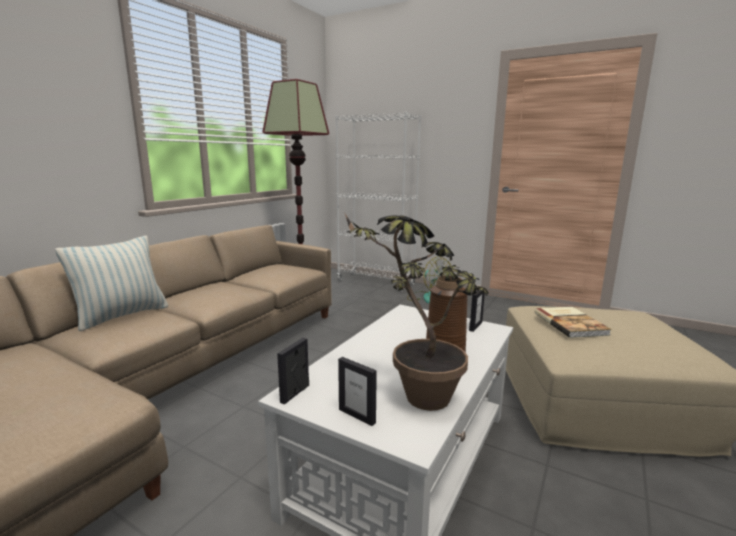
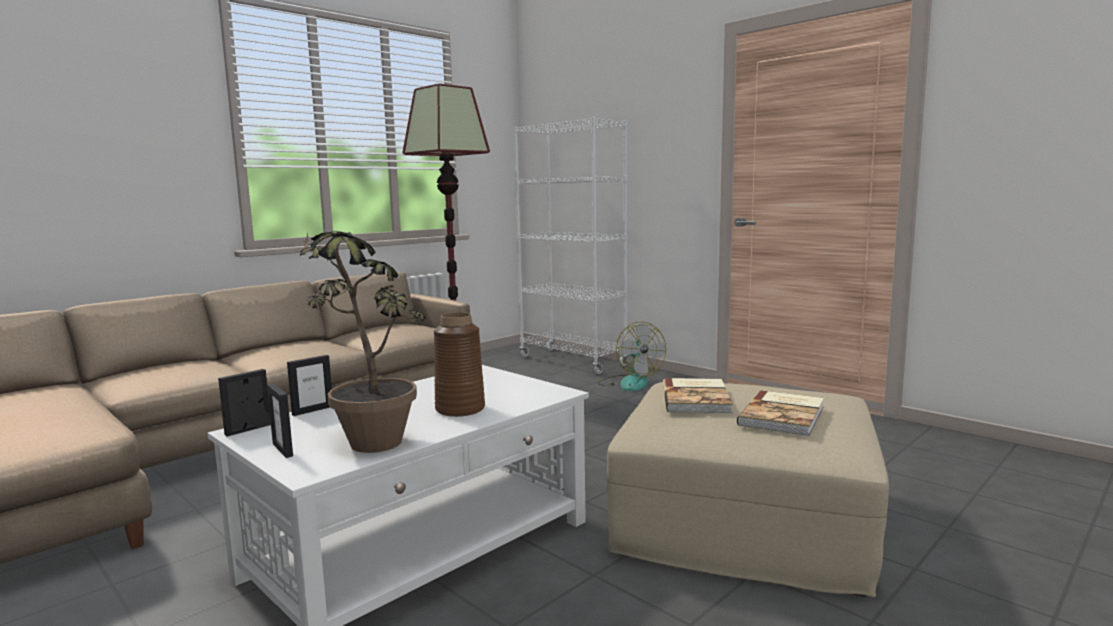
camera: 15 degrees right, 5 degrees down
pillow [55,236,168,331] -> none
picture frame [469,290,485,332] -> picture frame moved to [287,355,332,416]
none -> book [737,390,824,436]

